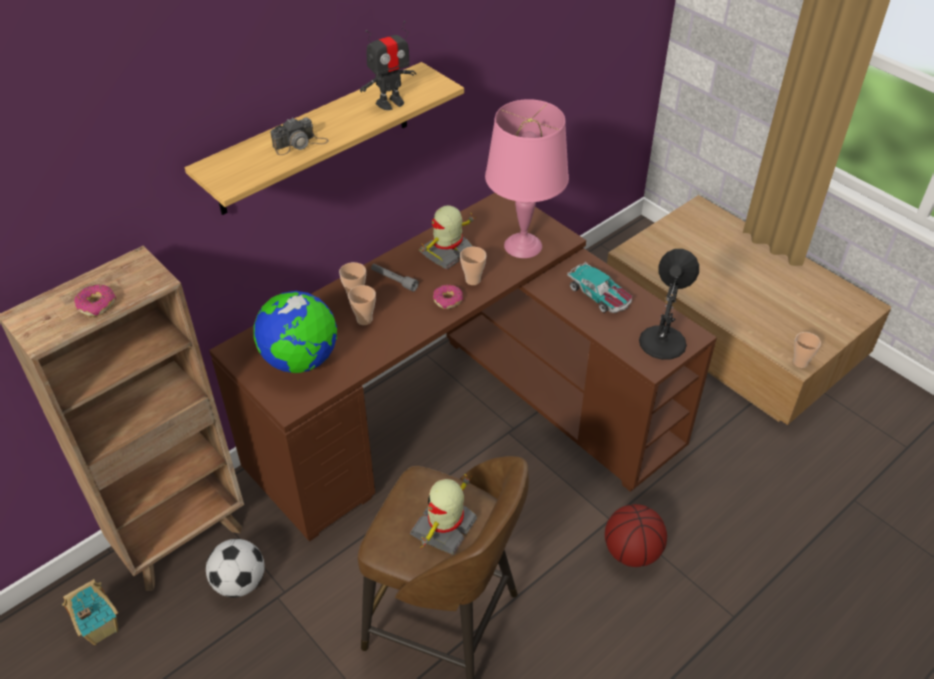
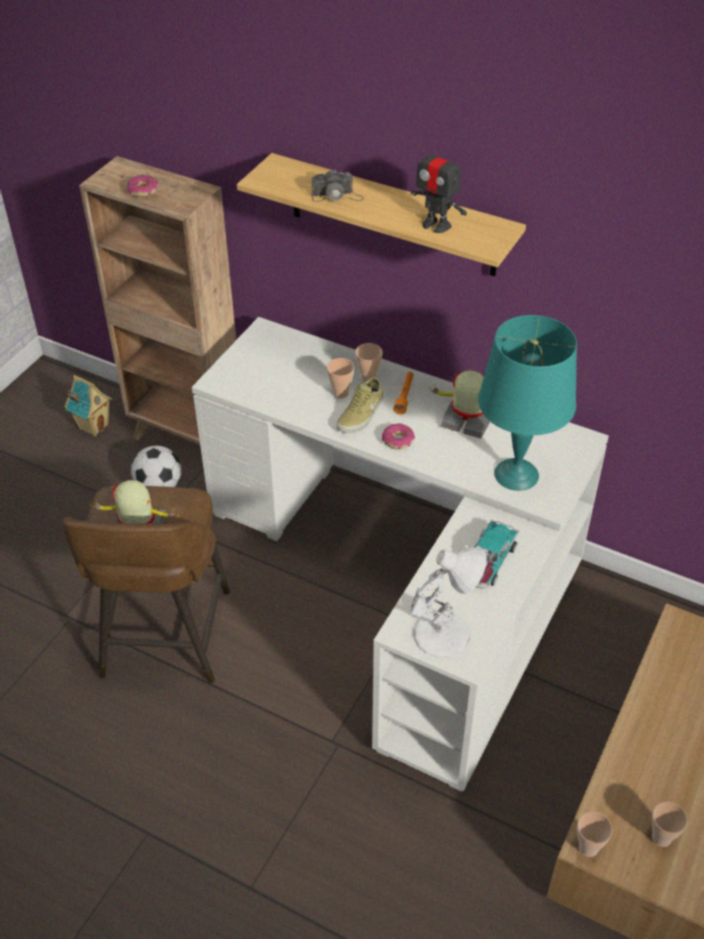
camera: 70 degrees right, 0 degrees up
brown desk [209,193,717,542] -> white desk [192,317,609,792]
globe [253,291,337,373] -> none
camera [270,117,329,155] -> camera turned 45 degrees counterclockwise [311,169,364,202]
grey flashlight [371,264,419,292] -> orange flashlight [393,372,414,415]
cup [460,247,486,285] -> cup moved to [652,802,688,847]
pink table lamp [485,99,569,258] -> turquoise table lamp [478,315,577,491]
basketball [605,504,667,567] -> none
black table lamp [639,249,699,360] -> white table lamp [411,548,487,658]
none -> beige shoe [337,377,383,433]

